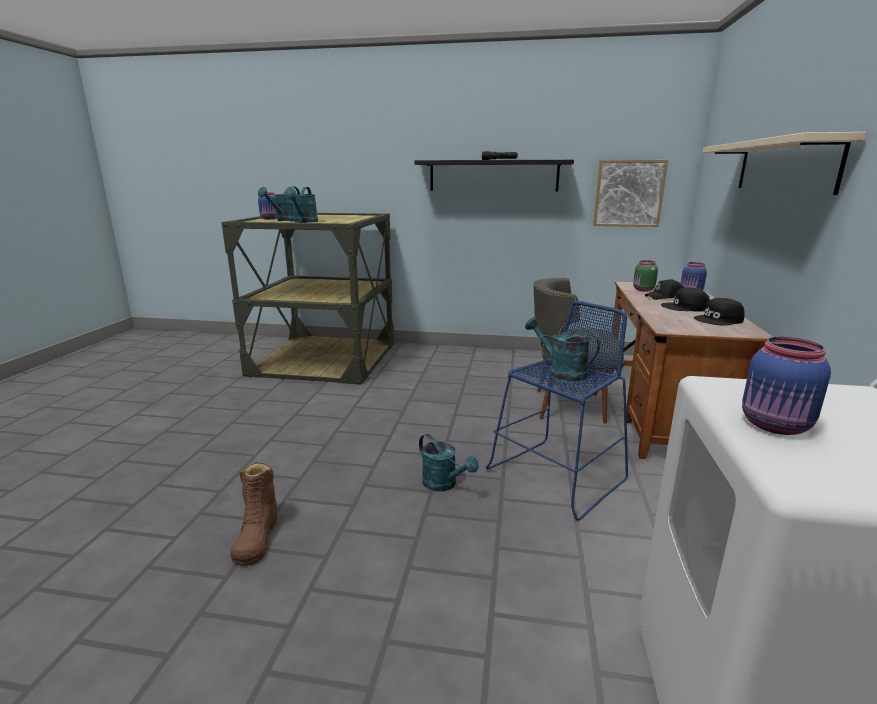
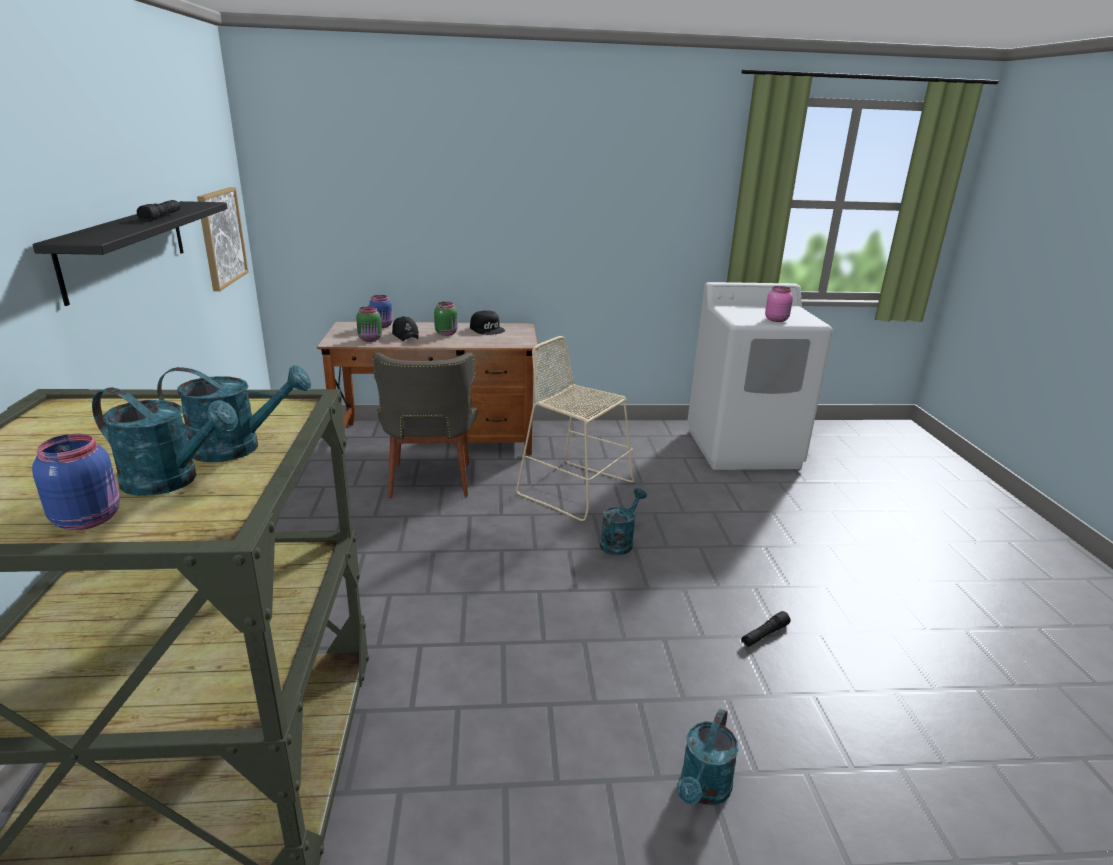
camera: 105 degrees left, 5 degrees up
brown boot [231,462,277,566] -> black flashlight [741,611,791,647]
blue stool [486,301,628,521] -> beige stool [516,336,634,521]
turquoise watering can [525,317,600,381] -> turquoise watering can moved to [677,708,739,805]
black cap [661,288,710,312] -> green jar [434,302,458,336]
beige shelf [702,132,866,195] -> none
blue jar [742,337,831,435] -> pink jar [765,286,793,322]

